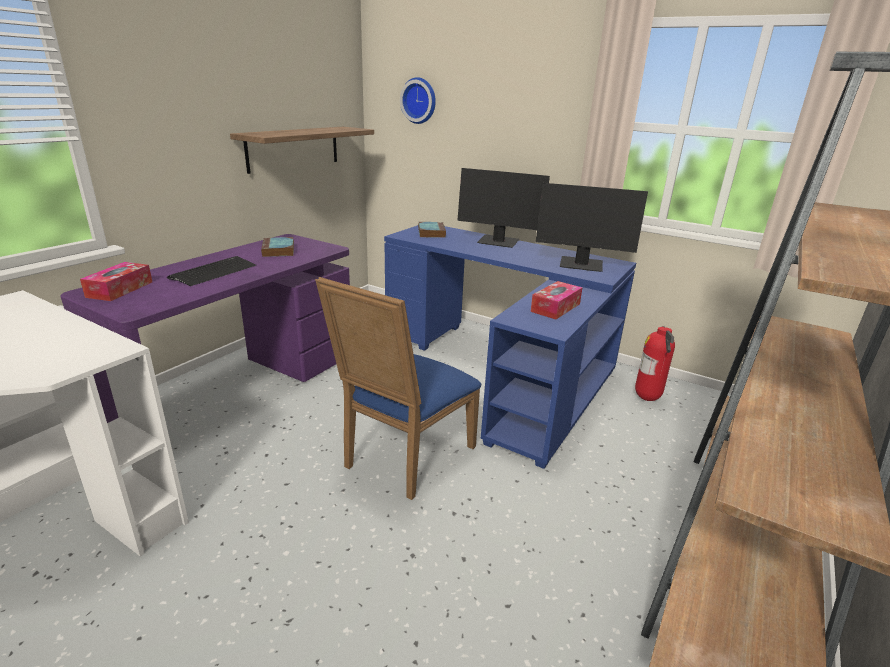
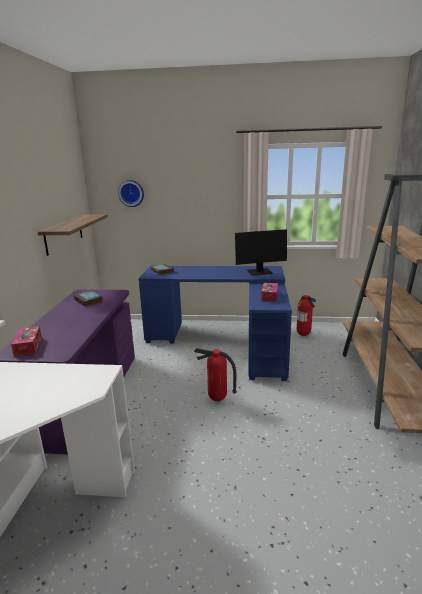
camera: 25 degrees left, 5 degrees down
keyboard [167,256,256,286] -> none
blue chair [315,277,481,500] -> fire extinguisher [194,348,237,401]
monitor [457,168,550,248] -> none

